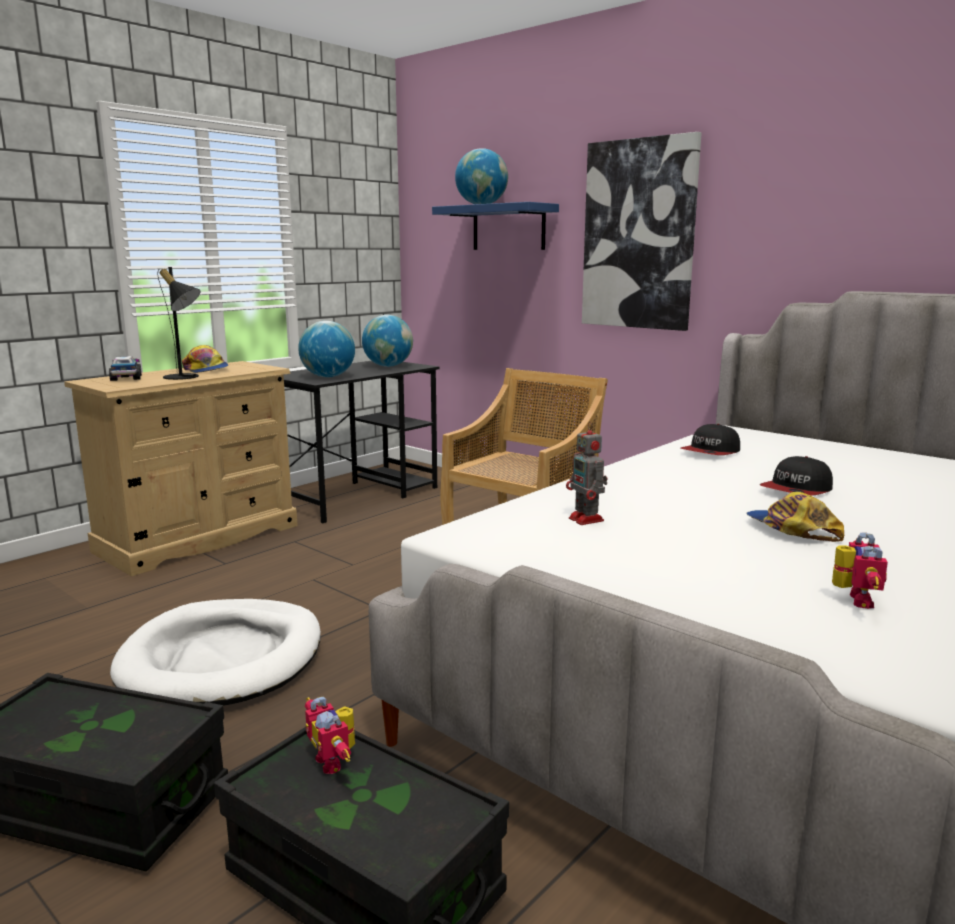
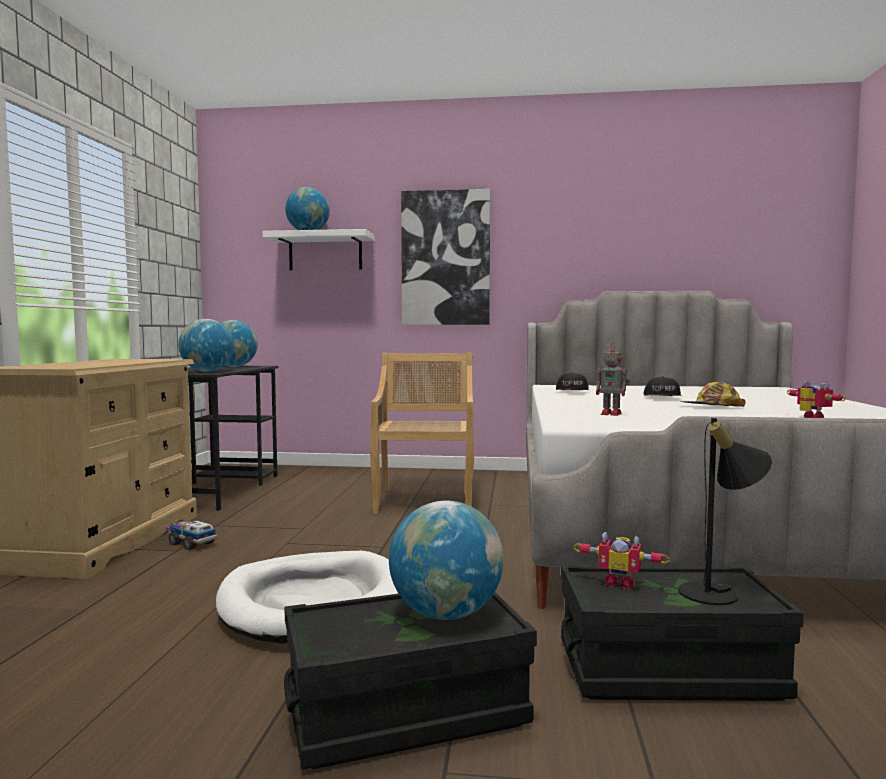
camera: 35 degrees left, 10 degrees down
toy truck [109,356,142,381] -> toy truck moved to [166,520,217,550]
black table lamp [157,267,200,380] -> black table lamp moved to [678,418,772,605]
cap [182,345,229,373] -> none
blue shelf [432,202,559,250] -> white shelf [263,229,374,270]
none -> globe [389,501,504,620]

